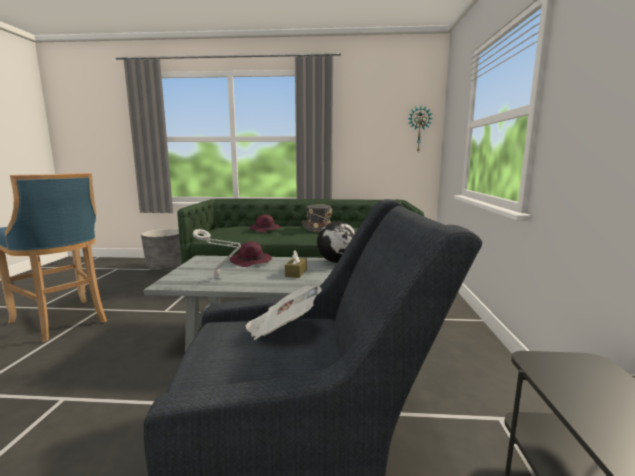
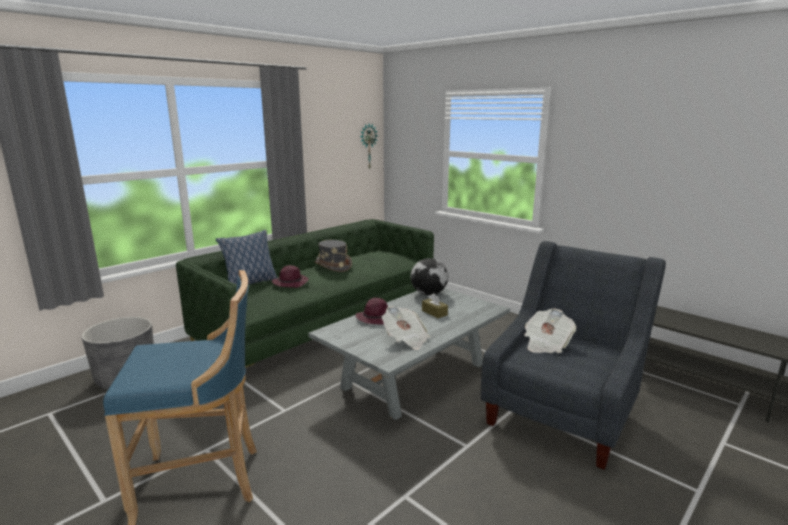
camera: 50 degrees left, 5 degrees up
grey table lamp [193,229,241,279] -> newspaper [382,306,430,350]
none -> pillow [216,230,278,285]

